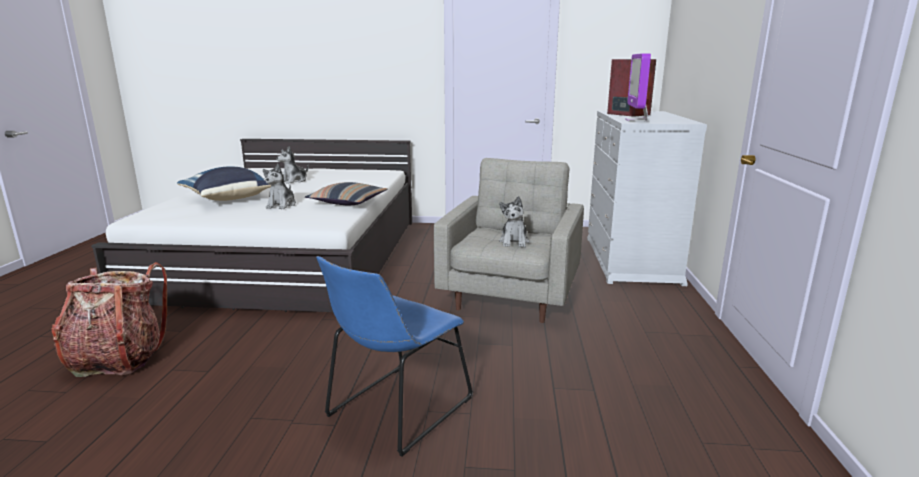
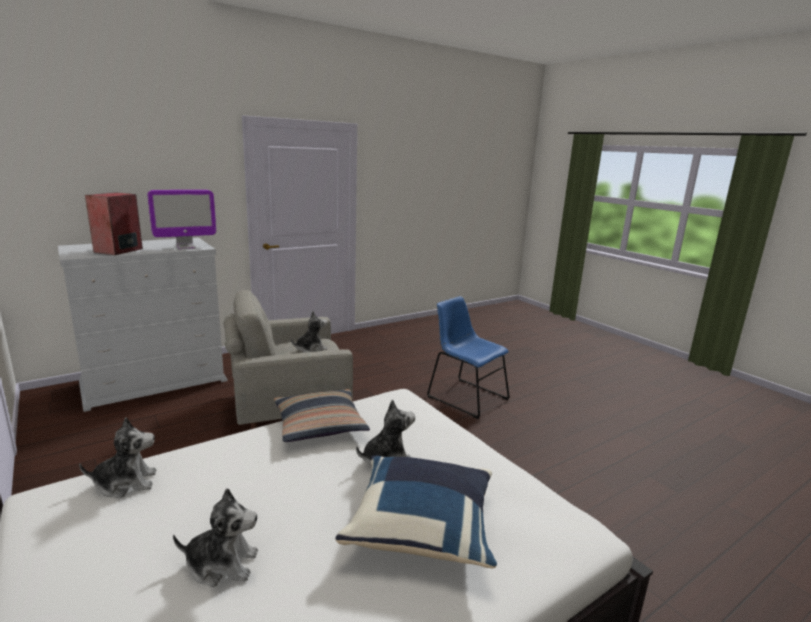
camera: 130 degrees left, 0 degrees up
backpack [51,262,167,377] -> none
blue chair [316,256,473,457] -> blue chair turned 135 degrees counterclockwise [427,296,510,419]
none -> plush toy [79,417,157,498]

